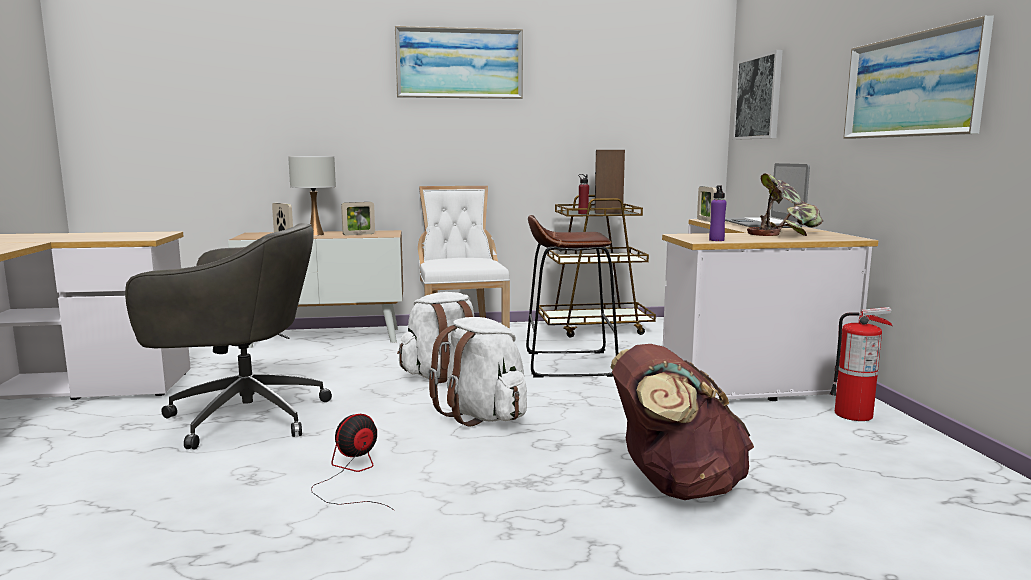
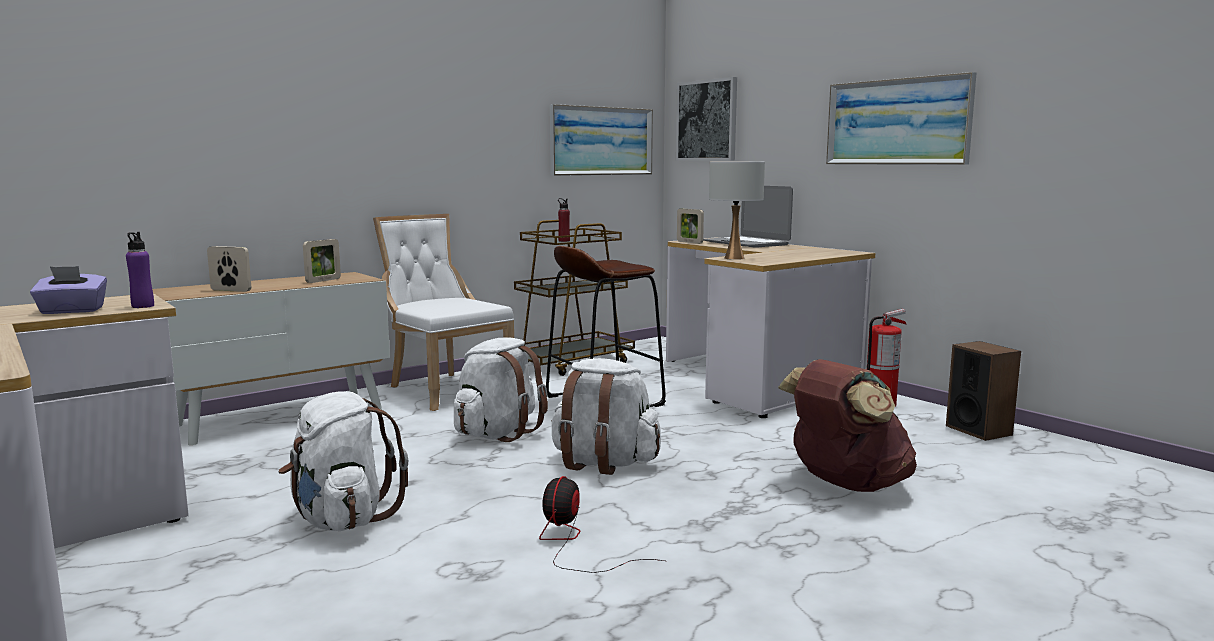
camera: 30 degrees left, 0 degrees up
grey office chair [125,223,332,449] -> white backpack [279,391,408,531]
white table lamp [288,156,336,236] -> white table lamp moved to [709,162,765,260]
picture [395,26,523,99] -> picture moved to [550,104,653,176]
speaker [595,150,625,214] -> speaker moved to [946,341,1021,441]
purple bottle [709,185,727,241] -> purple bottle moved to [126,232,154,308]
potted plant [747,173,824,236] -> none
none -> purple tissue box [30,266,107,314]

